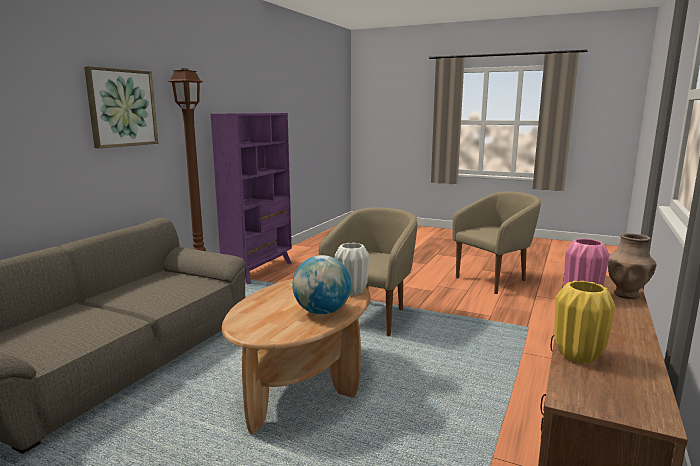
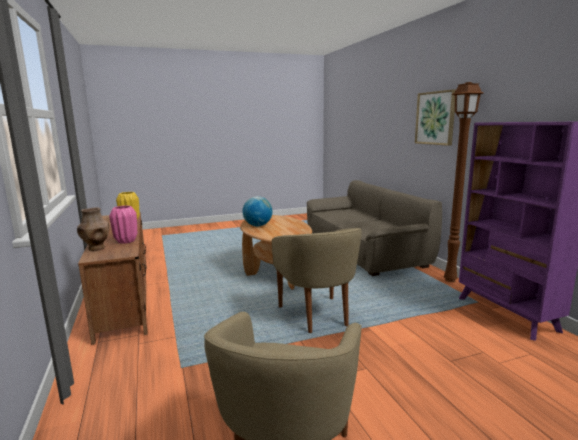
camera: 135 degrees right, 0 degrees up
white vase [335,243,369,296] -> none

